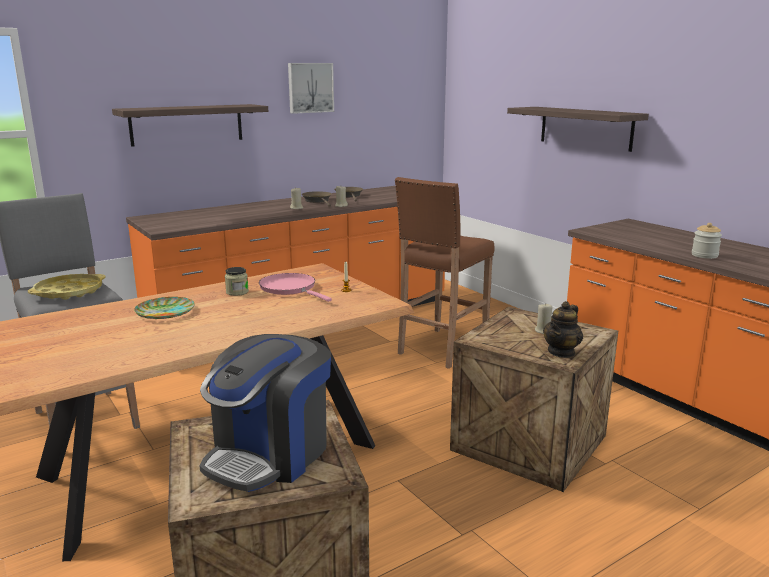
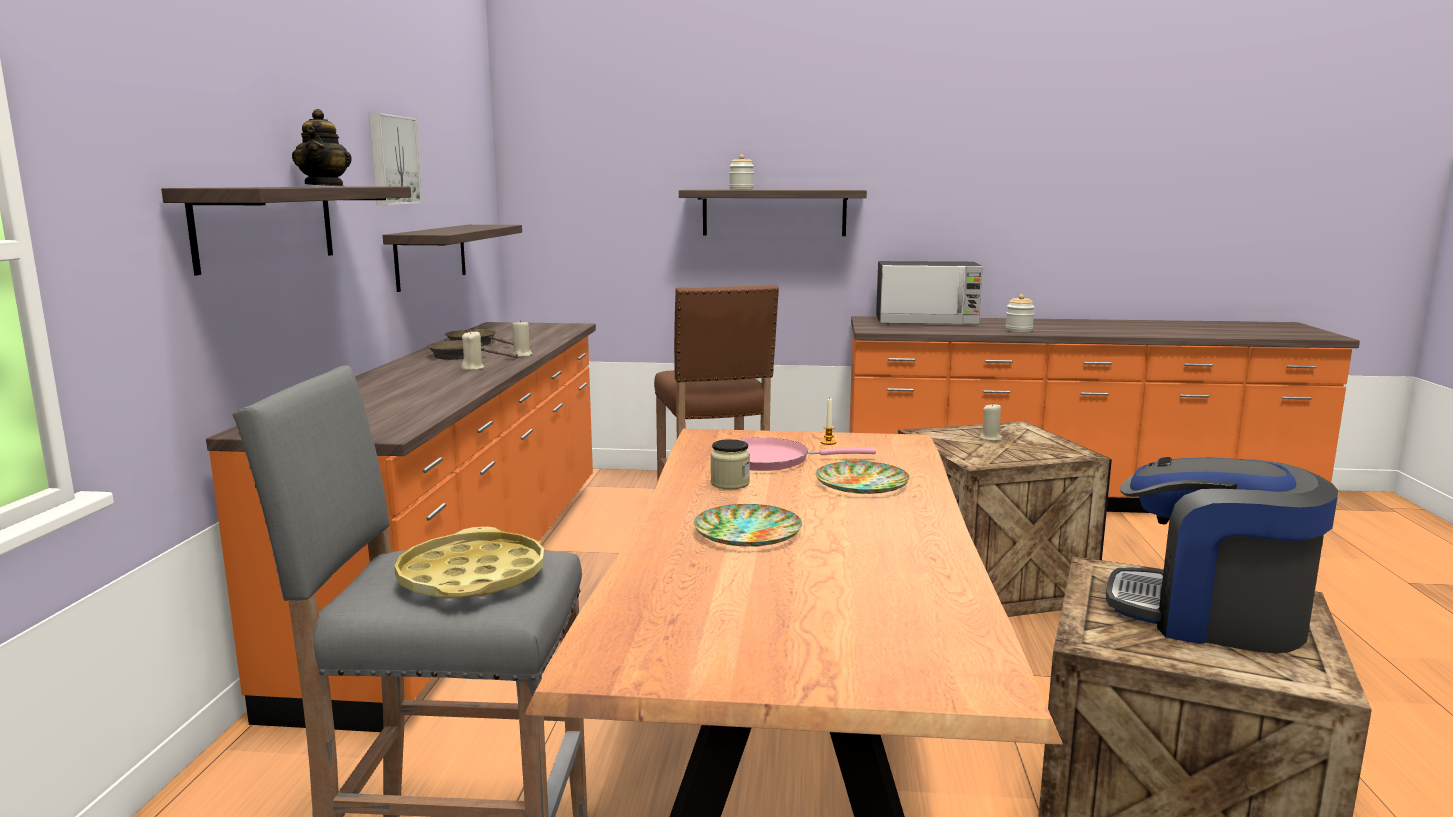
camera: 50 degrees left, 5 degrees down
coffee machine [199,334,331,492] -> coffee machine turned 135 degrees clockwise [1106,457,1338,653]
teapot [543,301,583,358] -> teapot moved to [292,109,352,186]
none -> shelf [383,225,522,292]
none -> jar [729,154,754,190]
none -> plate [816,461,910,494]
none -> microwave [876,261,983,325]

